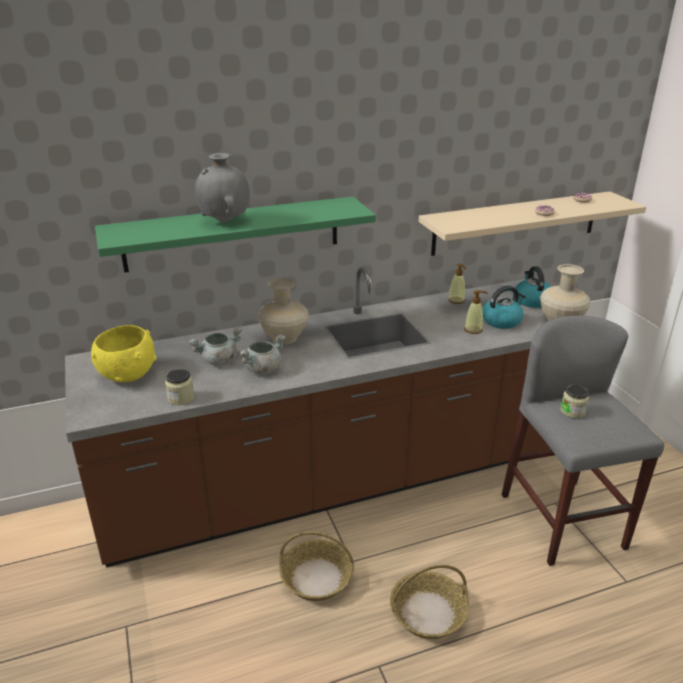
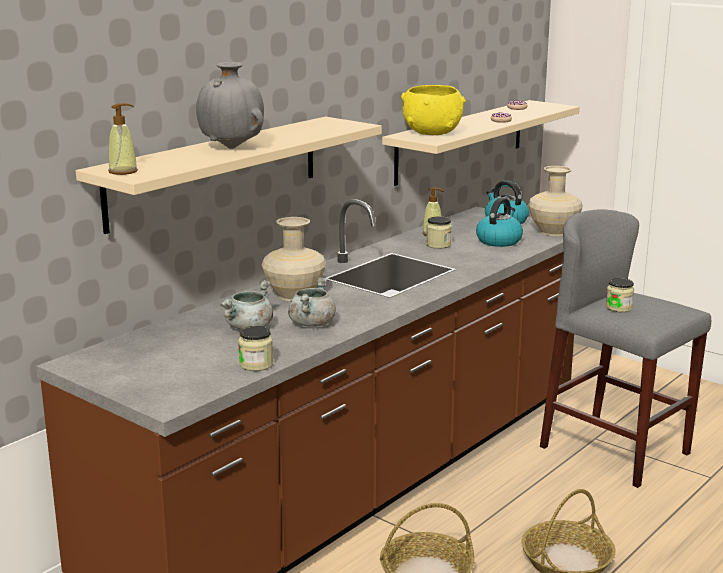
camera: 30 degrees left, 10 degrees down
yellow bowl [91,325,157,382] -> yellow bowl moved to [401,85,466,135]
green shelf [95,196,376,273] -> beige shelf [76,116,382,234]
soap dispenser [464,290,488,334] -> soap dispenser moved to [108,103,138,175]
none -> jar [426,216,452,249]

